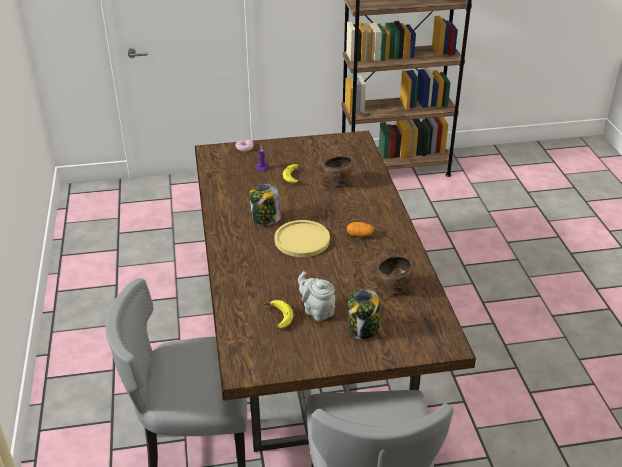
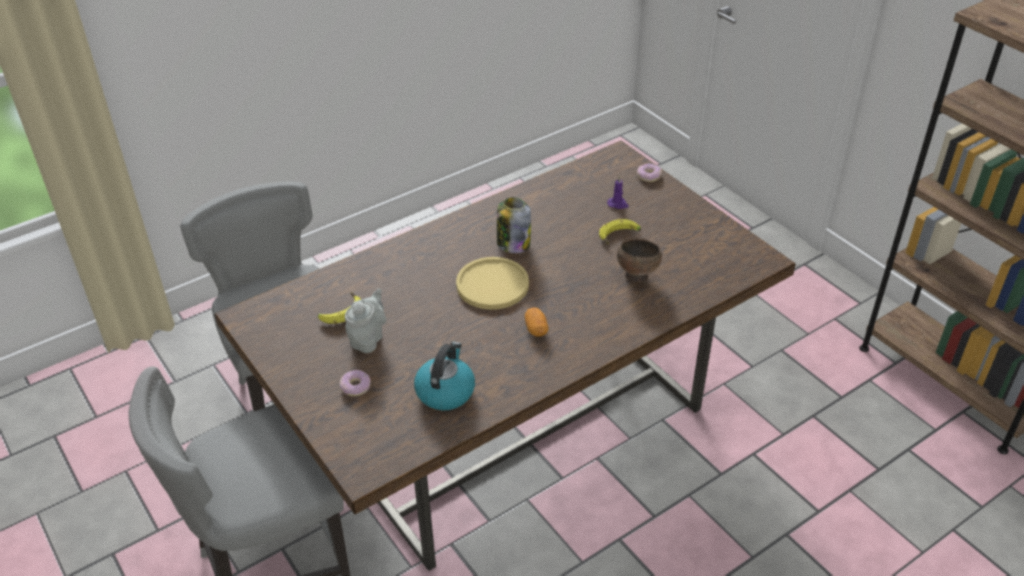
camera: 65 degrees right, 5 degrees up
jar [348,289,381,340] -> donut [339,370,371,396]
brown bowl [377,256,414,294] -> kettle [414,342,475,410]

